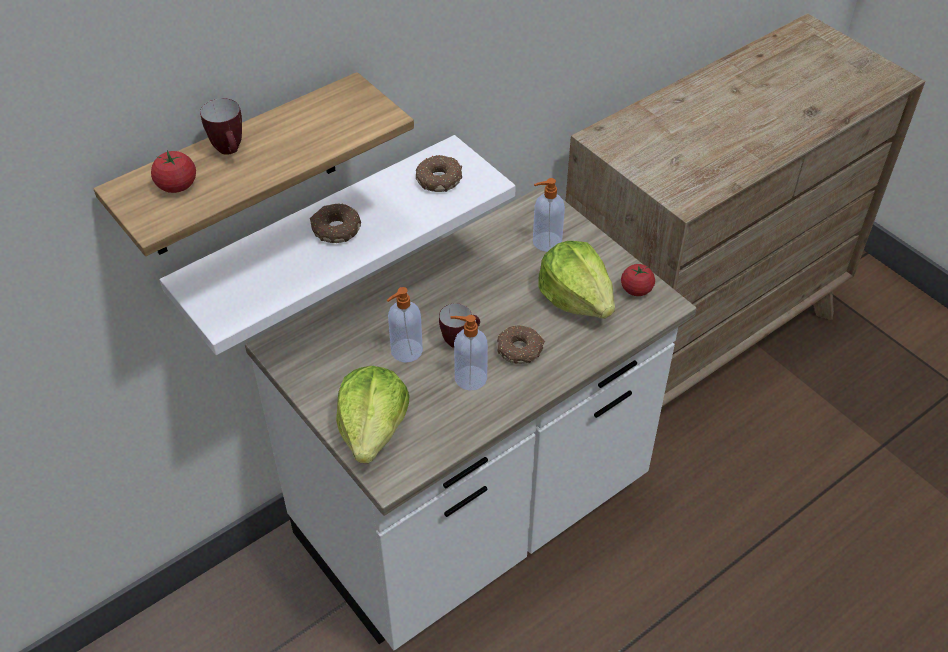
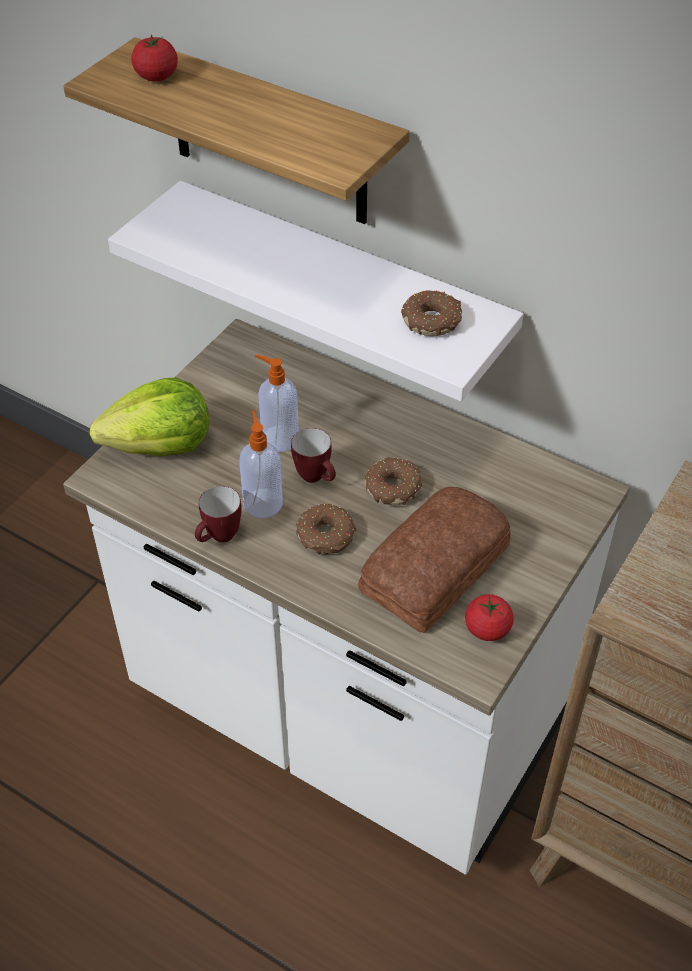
camera: 70 degrees right, 0 degrees up
mug [200,98,242,155] -> mug moved to [195,486,242,542]
donut [310,203,361,243] -> donut moved to [364,457,422,505]
soap dispenser [533,178,565,252] -> none
lettuce [538,241,615,318] -> bread [358,487,511,633]

